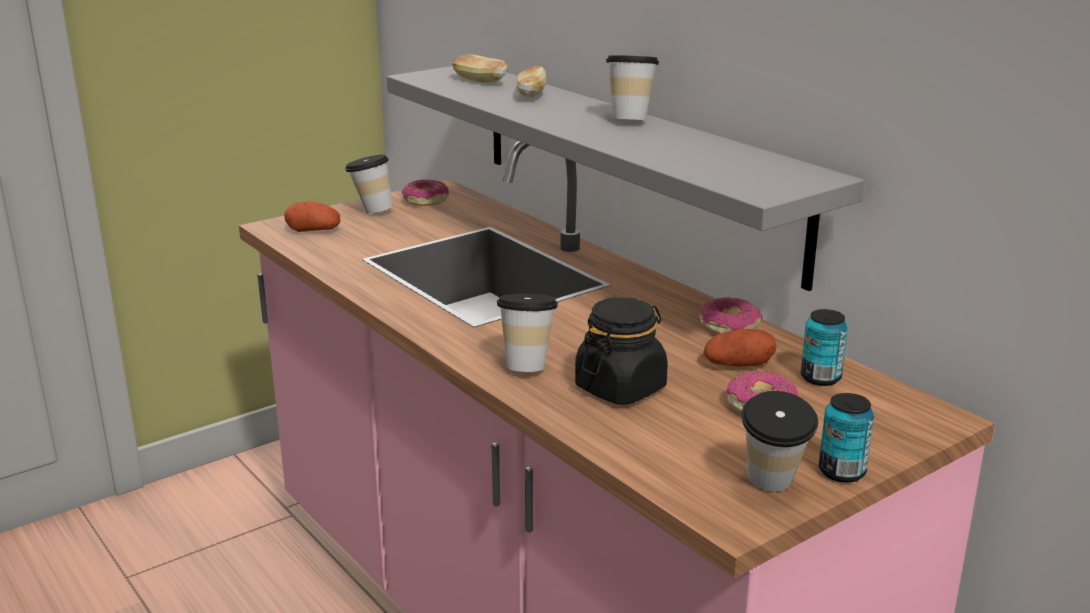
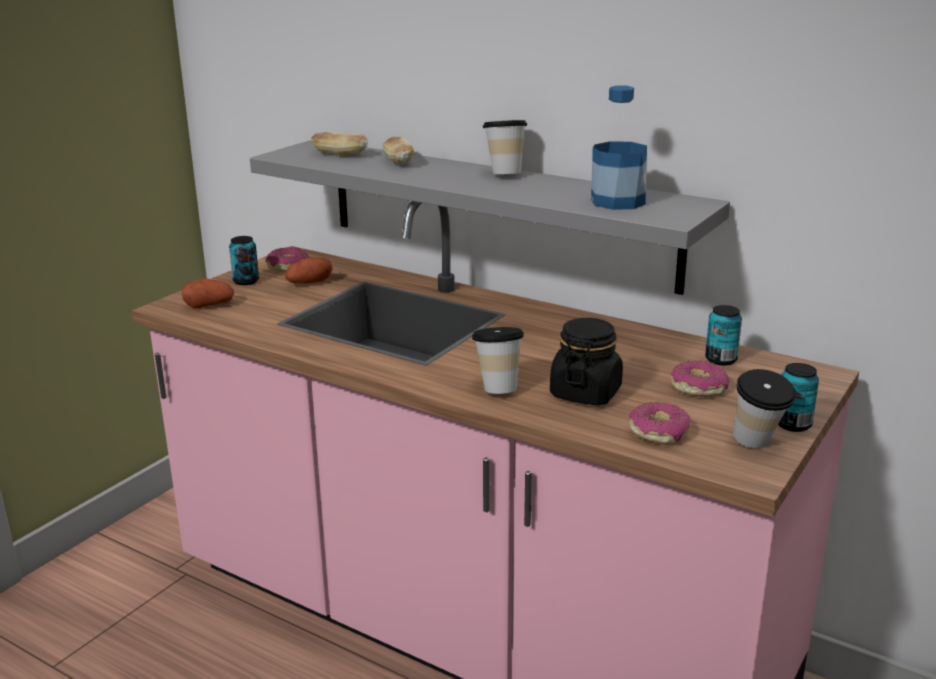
camera: 20 degrees left, 0 degrees up
cup [345,155,393,213] -> can [229,236,259,285]
donut [699,297,762,334] -> donut moved to [629,402,690,445]
potato [704,329,777,367] -> potato moved to [285,257,332,284]
none -> bottle [591,86,647,210]

